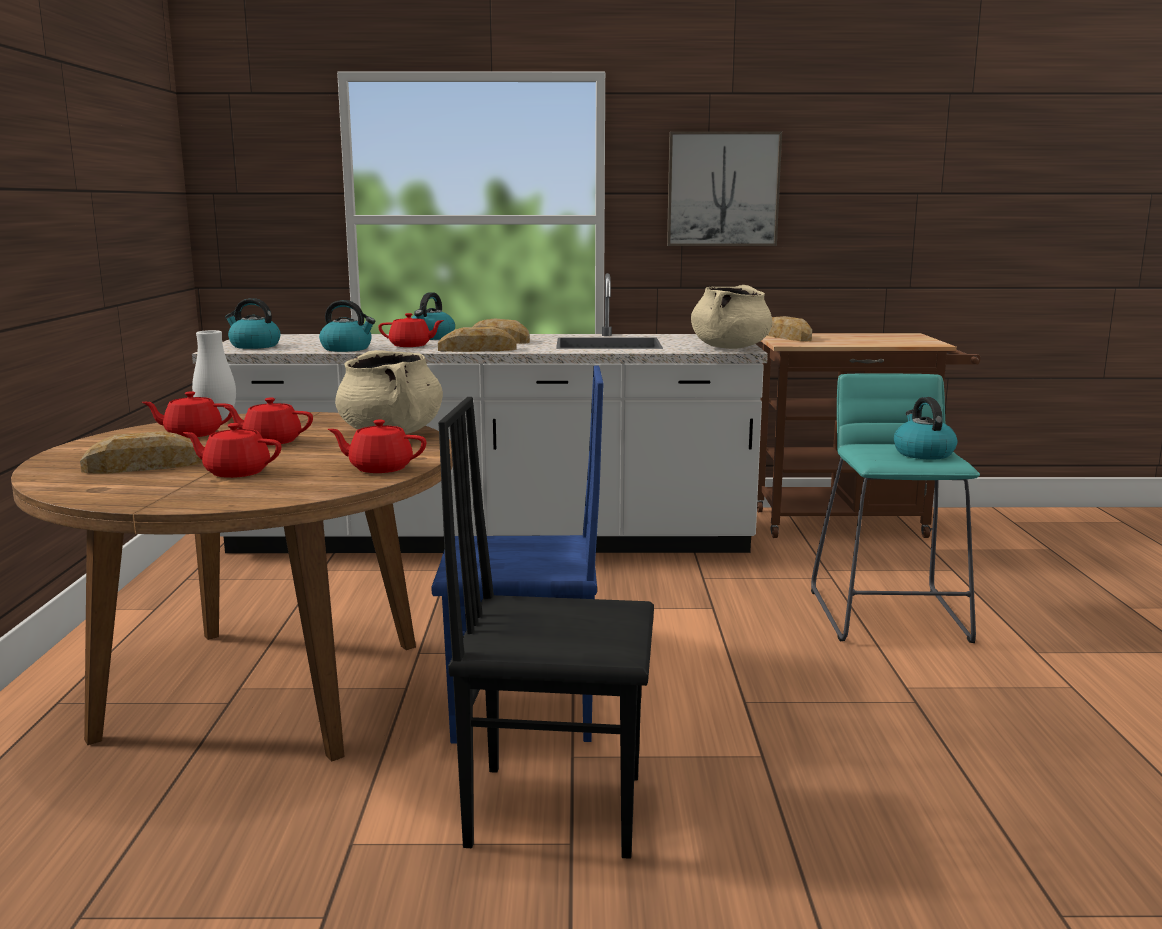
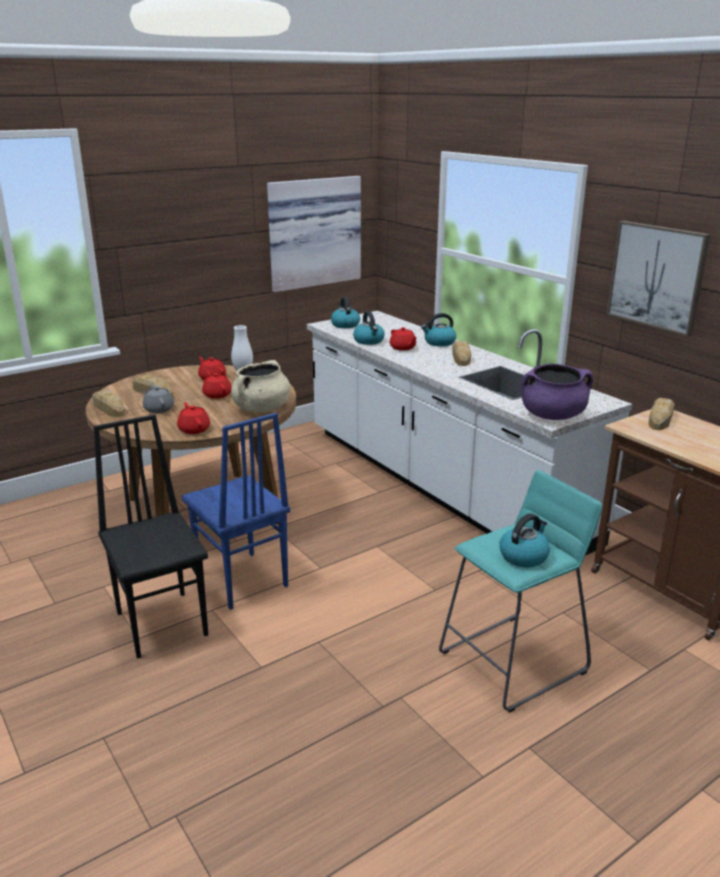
camera: 55 degrees right, 10 degrees up
red teapot [183,423,281,478] -> grey teapot [143,384,174,413]
bread [438,327,517,352] -> bread moved to [92,390,125,417]
beige cooking pot [691,285,772,349] -> purple cooking pot [521,364,593,420]
none -> picture [267,176,361,292]

